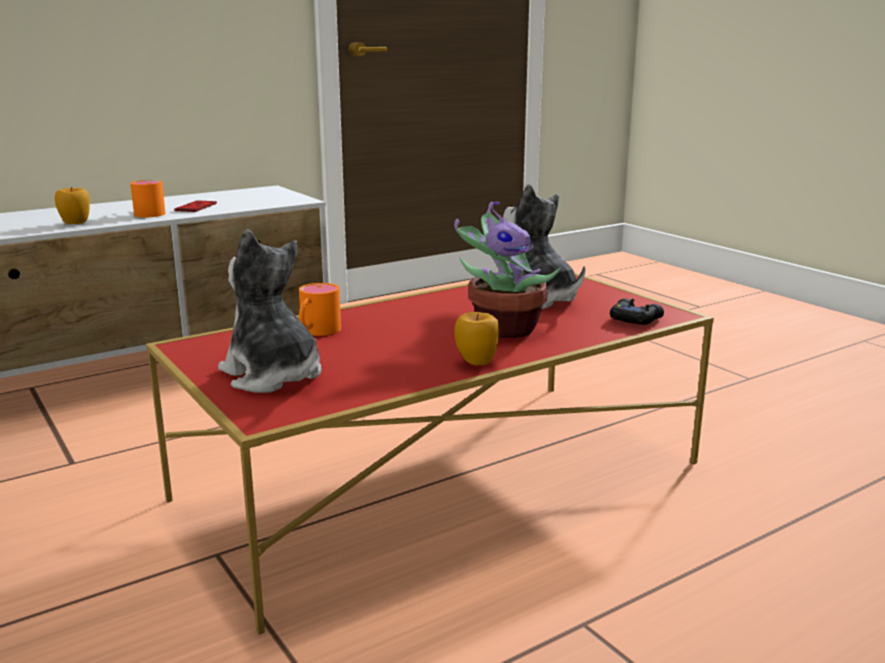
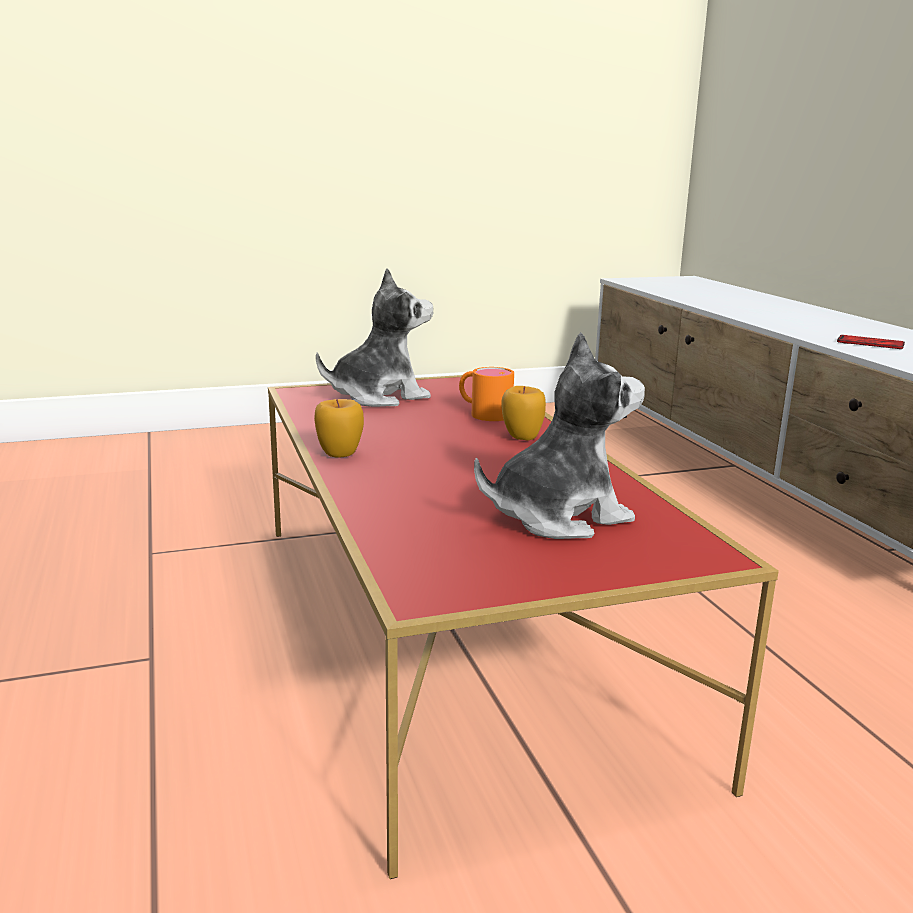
camera: 105 degrees right, 0 degrees up
apple [55,187,90,224] -> apple moved to [501,386,546,441]
orange mug [130,180,166,218] -> none
potted plant [454,201,561,338] -> none
black game controller [610,298,664,325] -> none

